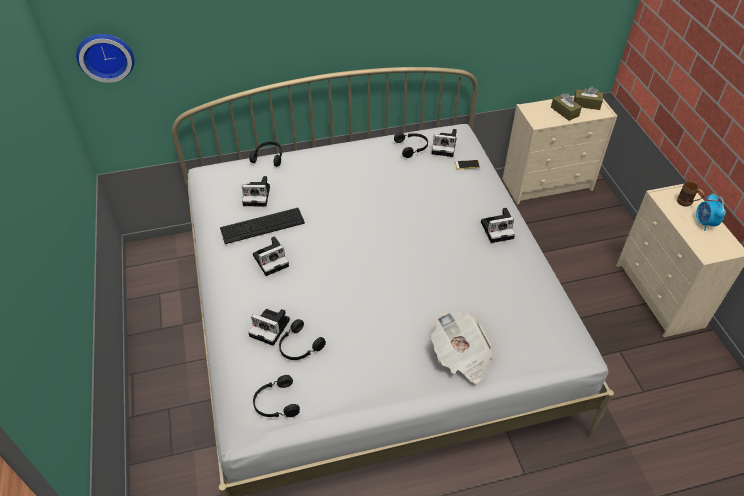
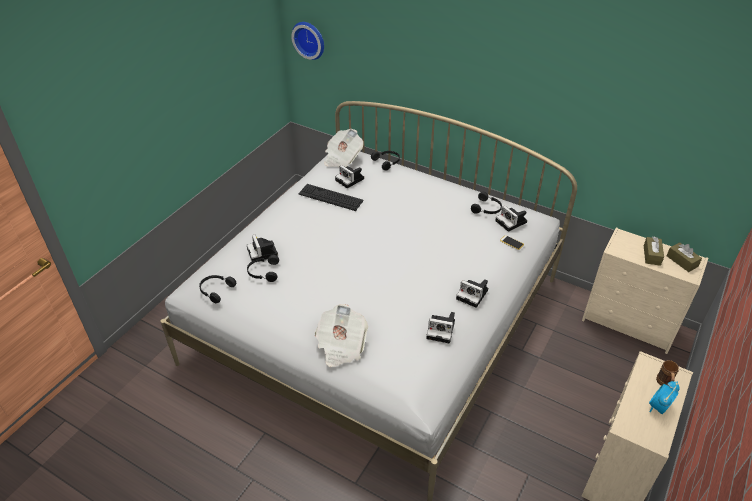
camera: 45 degrees right, 5 degrees down
camera [253,236,289,276] -> camera moved to [426,312,455,344]
none -> newspaper [324,129,363,167]

